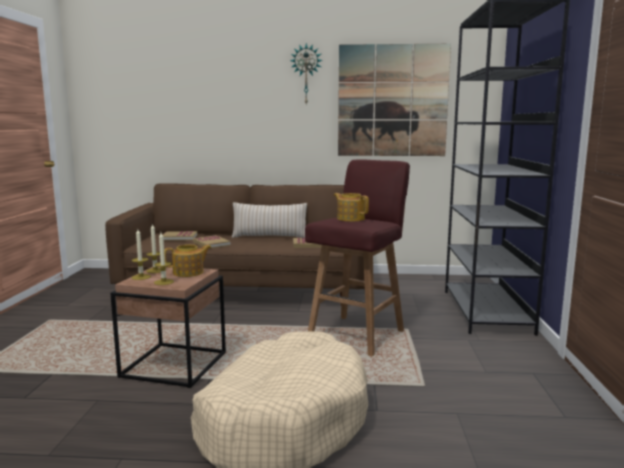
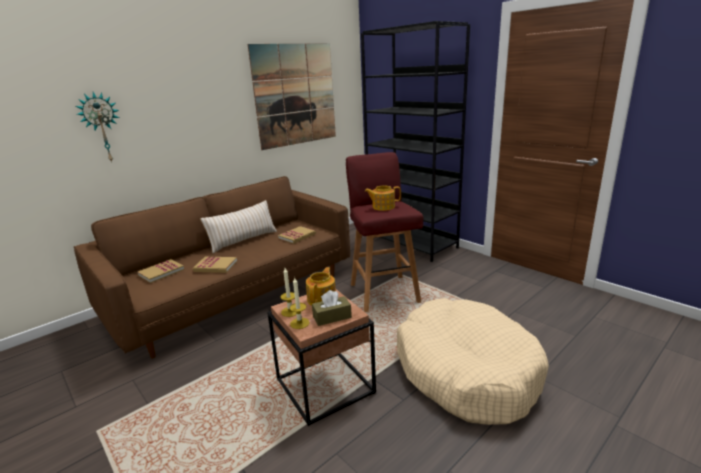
camera: 45 degrees left, 10 degrees up
candle [154,233,174,285] -> brown tissue box [312,290,352,326]
wall clock [290,43,323,104] -> wall clock moved to [76,92,119,163]

